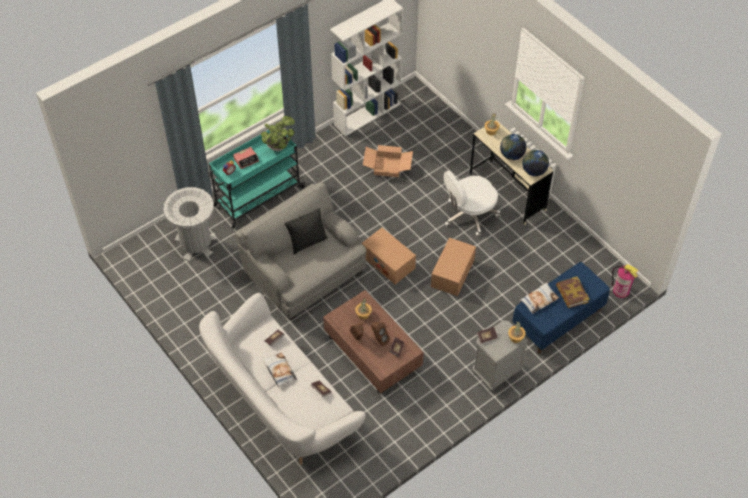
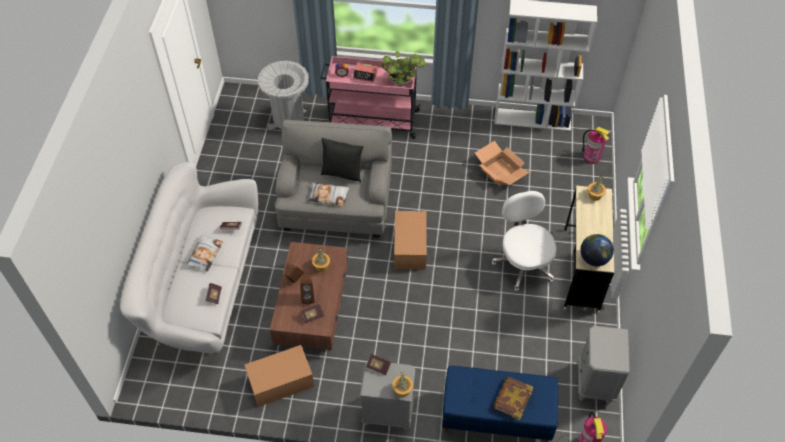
camera: 45 degrees right, 0 degrees up
turquoise cart [208,130,305,229] -> pink cart [320,56,421,139]
cardboard box [431,238,476,296] -> cardboard box moved to [245,345,314,407]
white office chair [443,170,501,237] -> white office chair turned 60 degrees clockwise [492,191,556,290]
globe [500,134,527,160] -> none
pillow [520,283,559,314] -> pillow moved to [308,183,350,206]
none -> grey nightstand [578,326,630,404]
none -> fire extinguisher [582,127,610,164]

